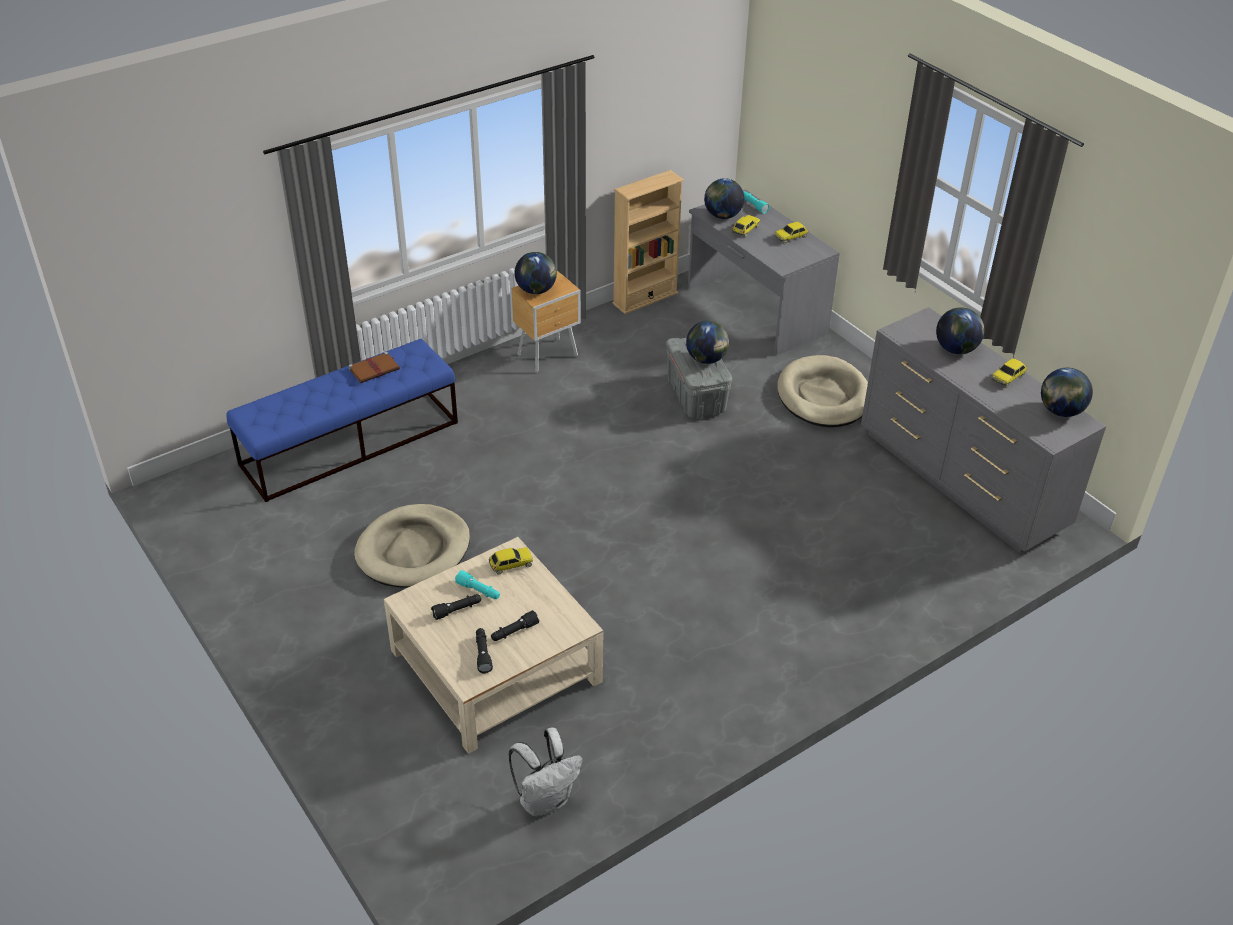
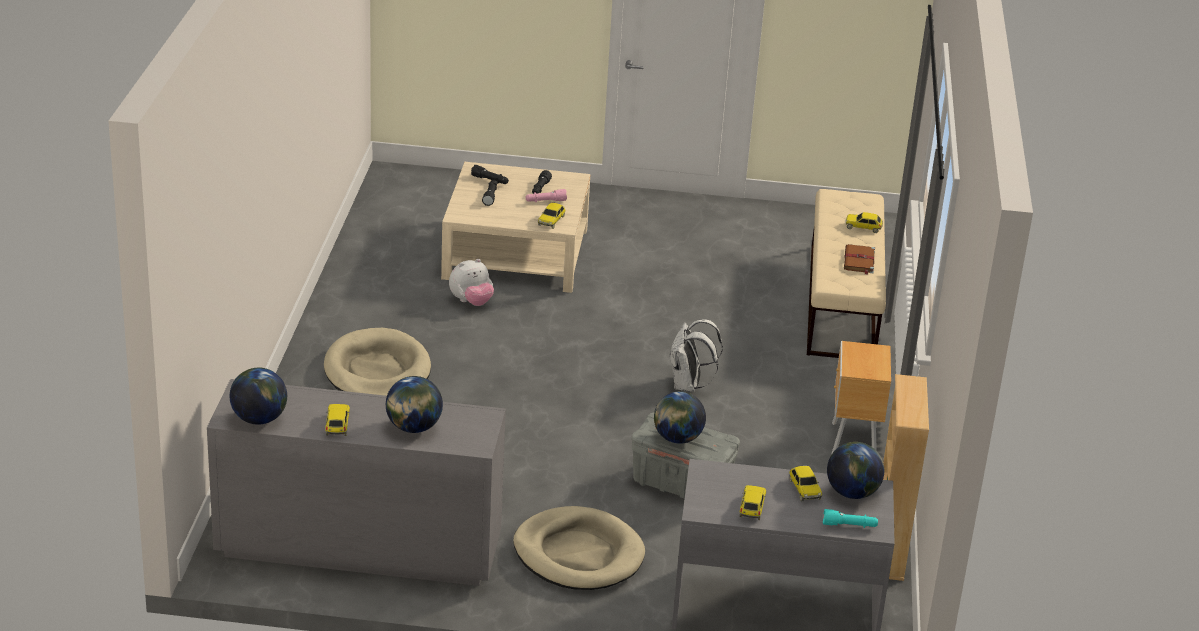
camera: 130 degrees right, 10 degrees down
blue bench [227,339,458,502] -> beige bench [807,189,886,358]
beige dog bed [354,504,470,588] -> beige dog bed moved to [324,328,431,396]
turquoise flashlight [455,570,500,599] -> pink flashlight [526,189,567,202]
white backpack [509,728,582,817] -> white backpack moved to [669,319,723,392]
globe [514,252,557,294] -> none
none -> plush toy [449,259,494,306]
none -> toy car [846,212,883,233]

